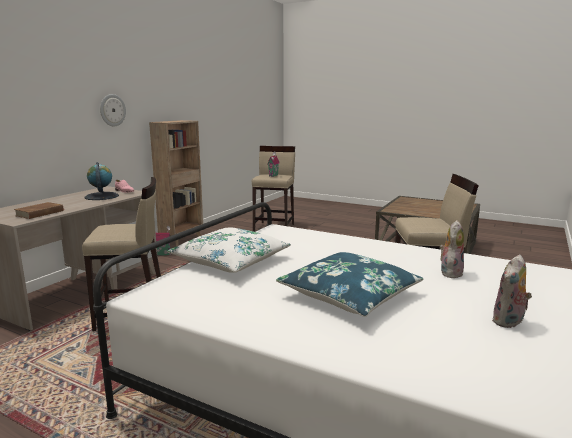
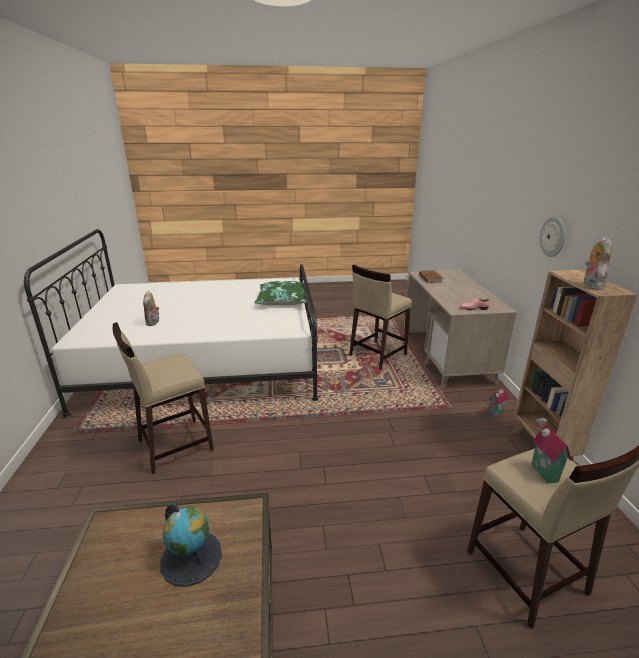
camera: 145 degrees right, 10 degrees up
globe [85,162,119,200] -> globe moved to [160,503,222,587]
white pillow [167,227,291,273] -> green pillow [254,281,308,305]
blue pillow [276,252,423,317] -> none
plush toy [492,254,532,328] -> plush toy moved to [583,237,612,290]

